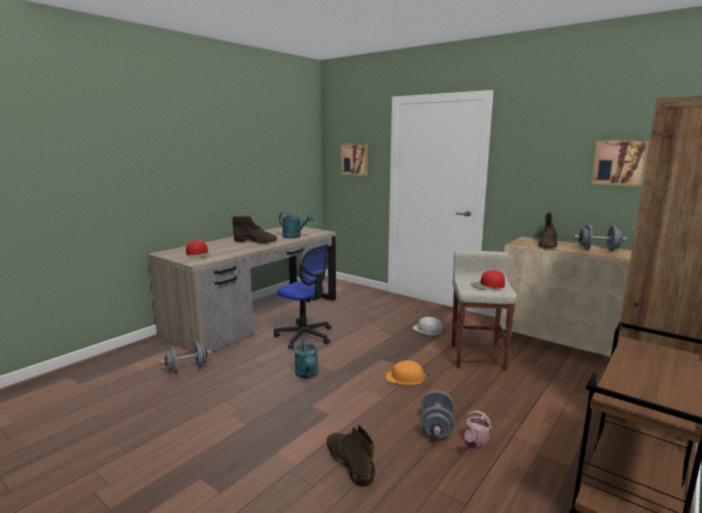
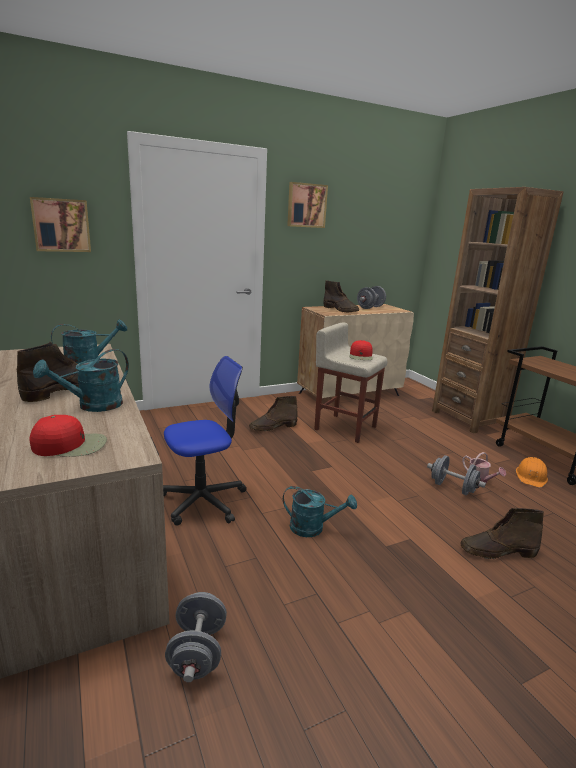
camera: 65 degrees left, 5 degrees up
orange hard hat [386,360,427,385] -> orange hard hat moved to [516,457,548,487]
white hard hat [412,317,446,336] -> brown boot [249,396,297,431]
picture [591,139,650,187] -> picture moved to [287,182,328,228]
none -> turquoise watering can [33,349,129,412]

